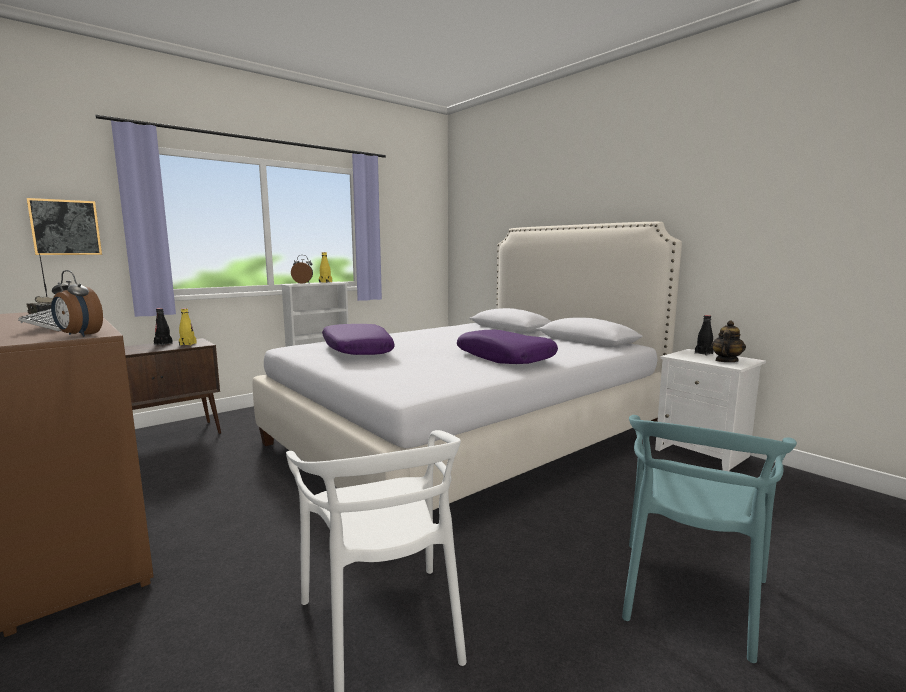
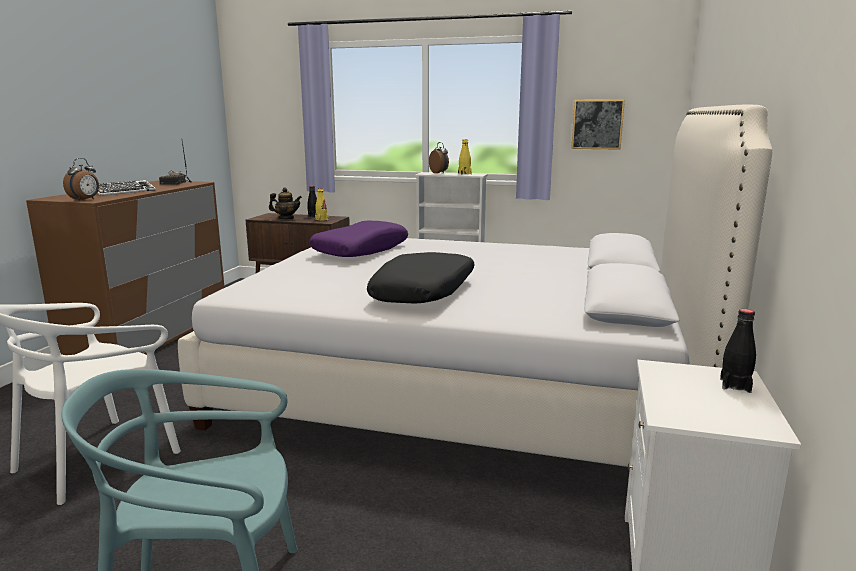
camera: 55 degrees right, 5 degrees up
picture [27,198,102,255] -> picture moved to [571,99,625,150]
alarm clock [51,270,103,337] -> alarm clock turned 150 degrees counterclockwise [63,158,99,201]
purple pillow [457,330,558,364] -> black pillow [367,252,475,304]
teapot [711,320,746,362] -> teapot moved to [269,188,302,219]

